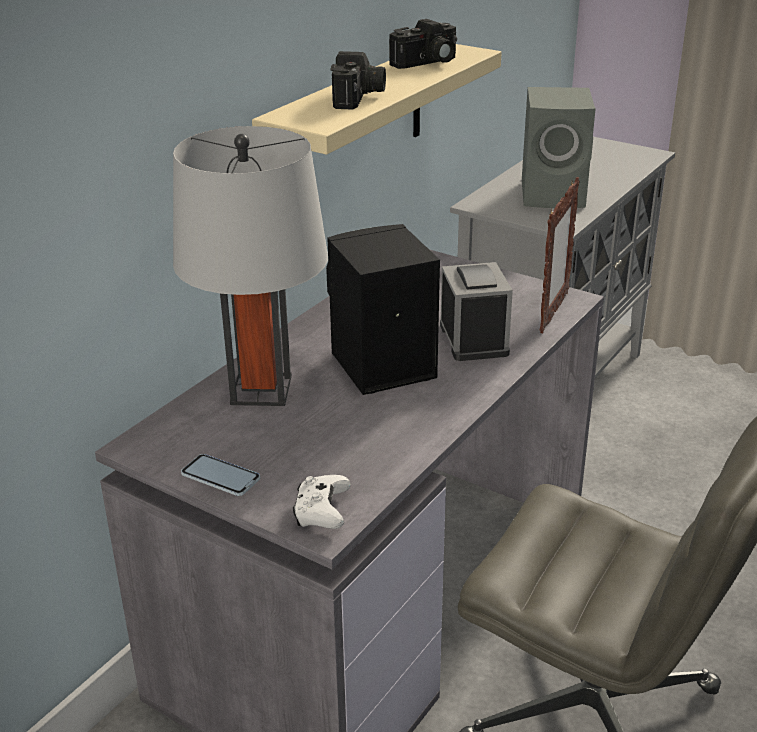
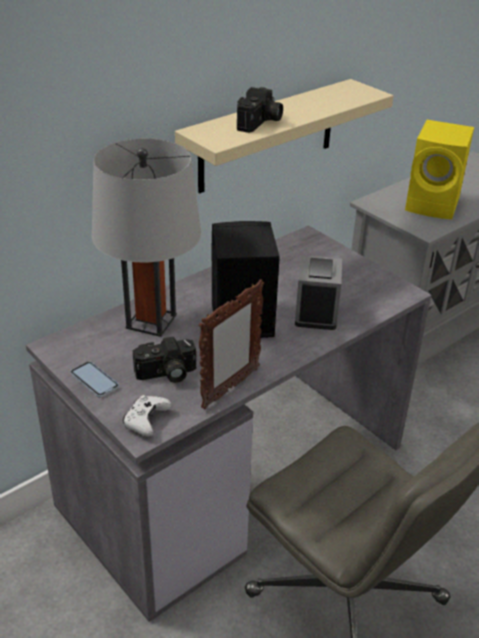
camera: 15 degrees right, 5 degrees up
camera [389,19,457,69] -> camera moved to [133,337,196,383]
grey speaker [522,87,596,208] -> yellow speaker [405,120,474,219]
picture frame [540,177,580,333] -> picture frame moved to [198,279,264,409]

